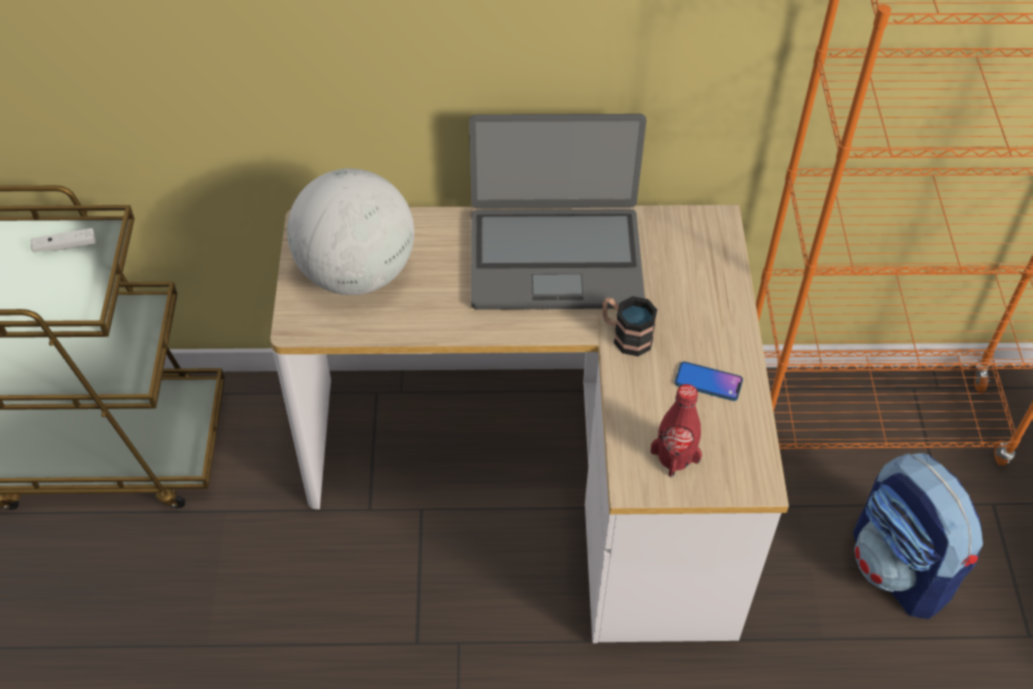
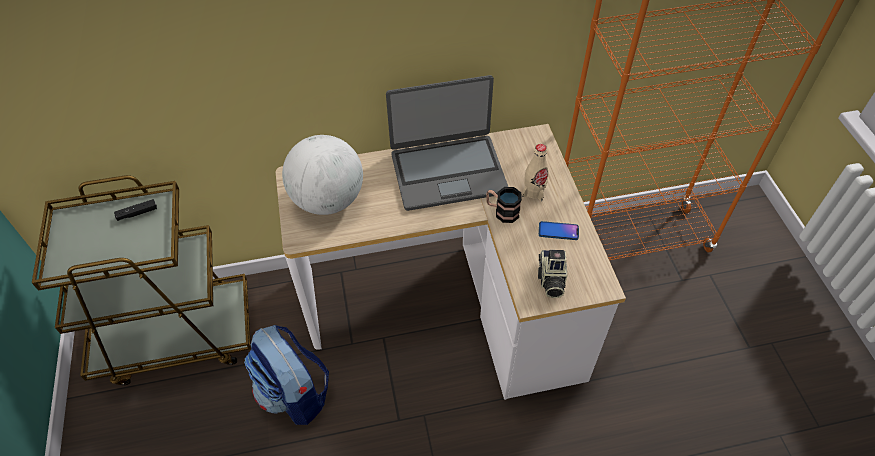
camera: 10 degrees left, 0 degrees up
white game controller [31,228,96,253] -> black game controller [114,199,157,221]
red bottle [651,384,702,477] -> camera [538,250,567,298]
backpack [853,453,983,619] -> backpack moved to [244,325,329,425]
none -> beige bottle [522,144,549,201]

